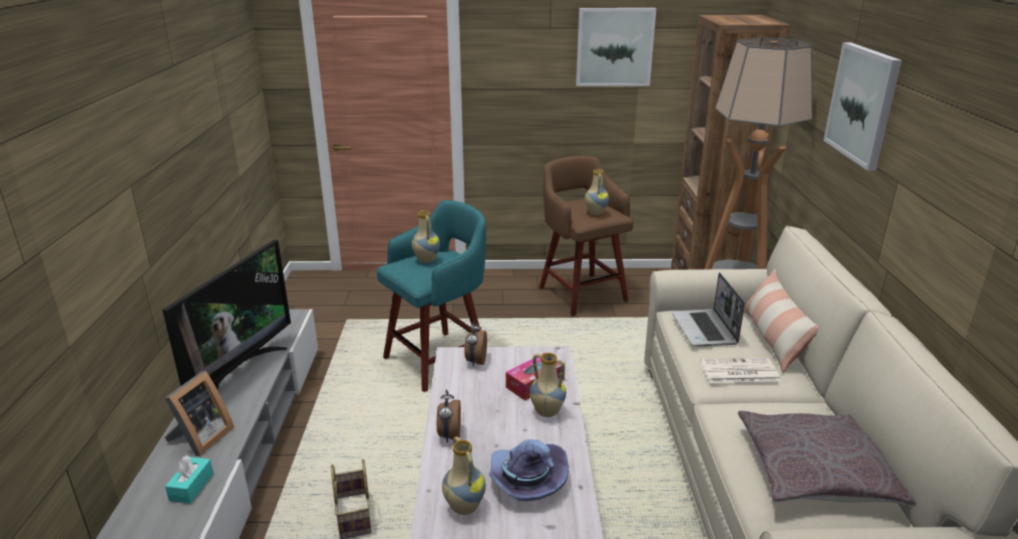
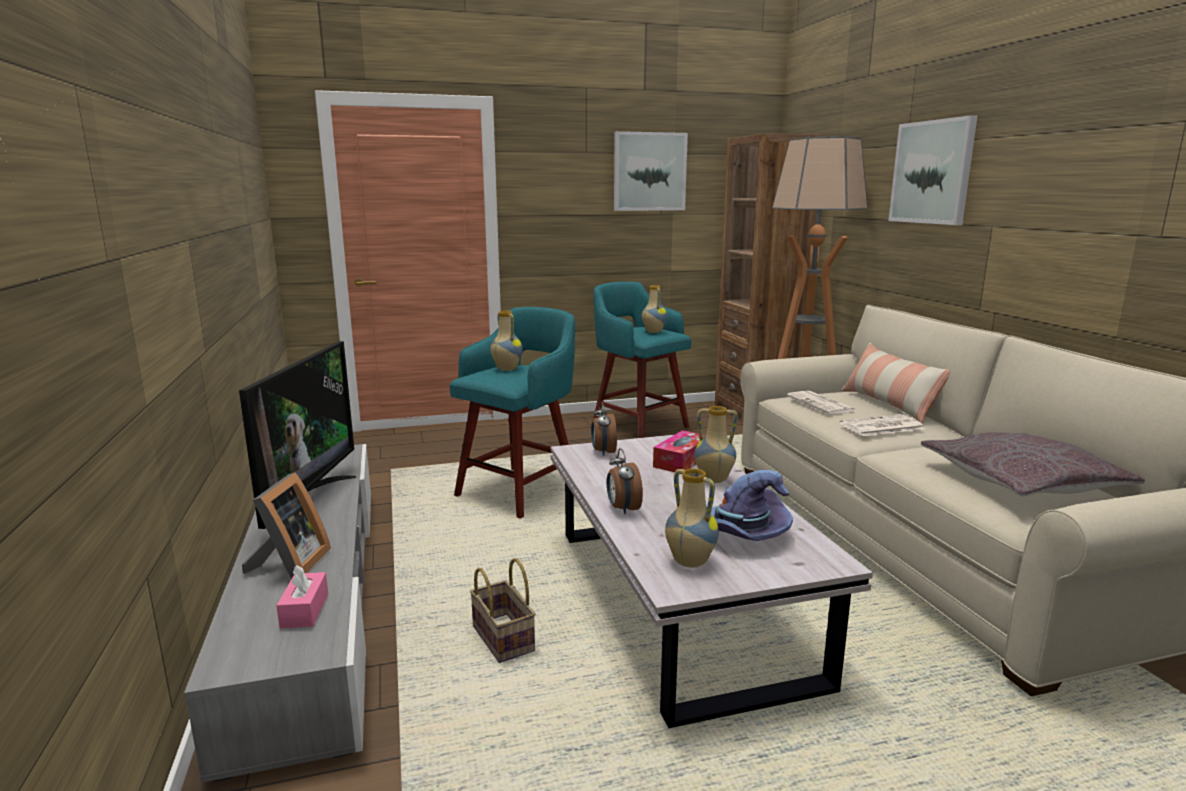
camera: 15 degrees left, 10 degrees down
turquoise tissue box [165,455,214,504] -> pink tissue box [276,565,328,629]
brown stool [539,156,633,316] -> turquoise stool [593,281,691,438]
laptop [672,272,745,347] -> newspaper [787,391,855,414]

